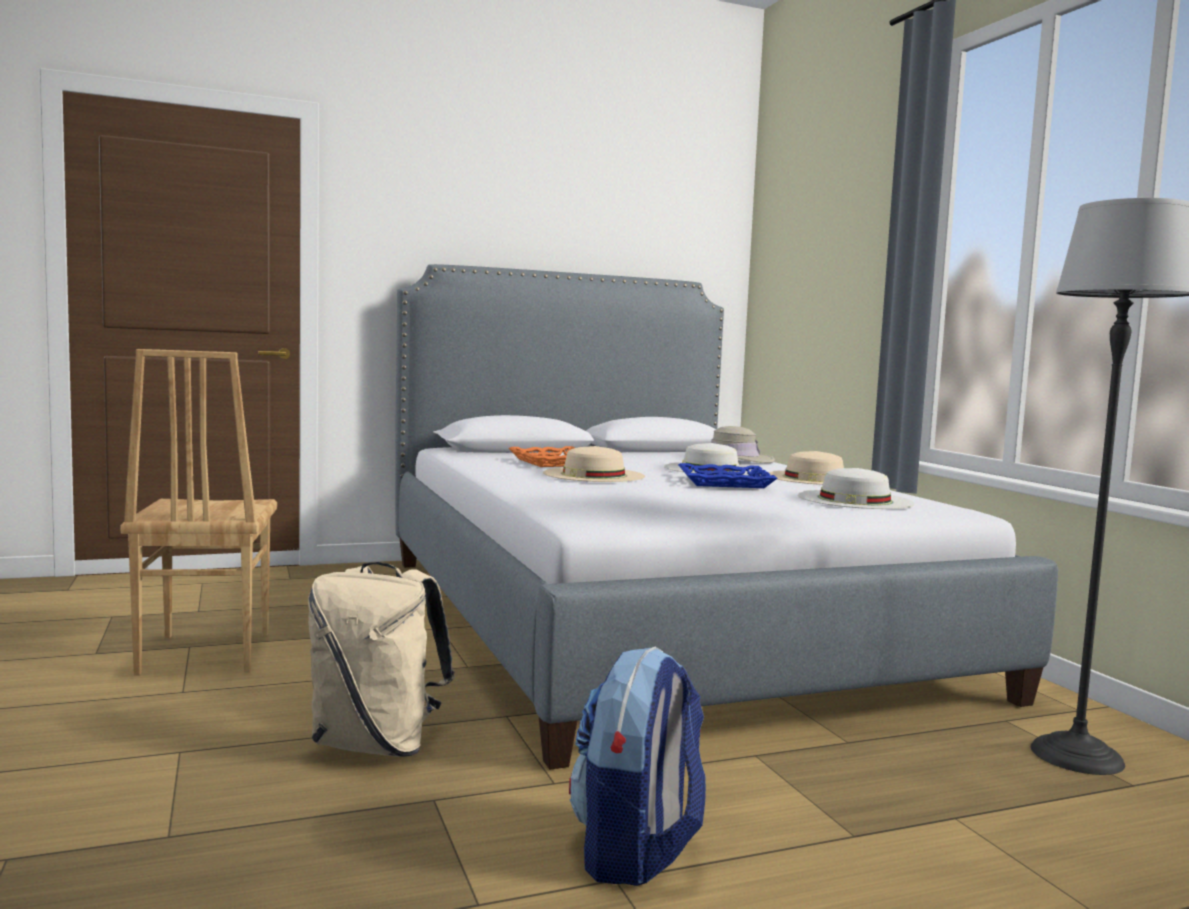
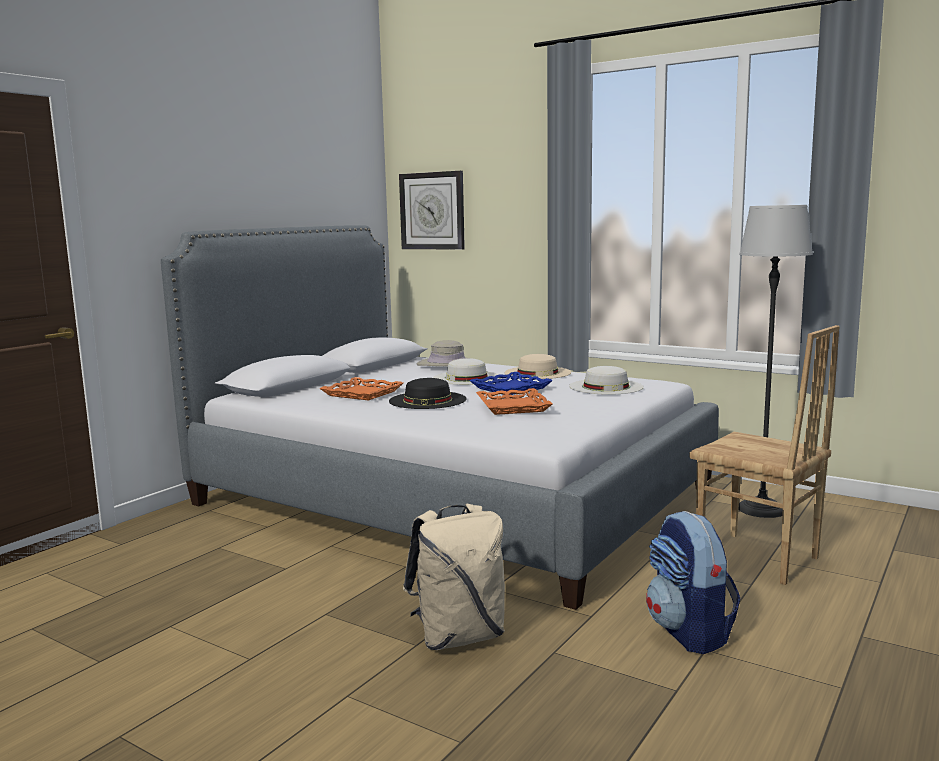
camera: 35 degrees left, 5 degrees up
brown chair [120,349,277,675] -> brown chair moved to [689,325,840,585]
beige hat [543,446,645,482] -> black hat [389,378,467,409]
none -> wall clock [399,171,465,250]
none -> orange tray [476,388,553,415]

